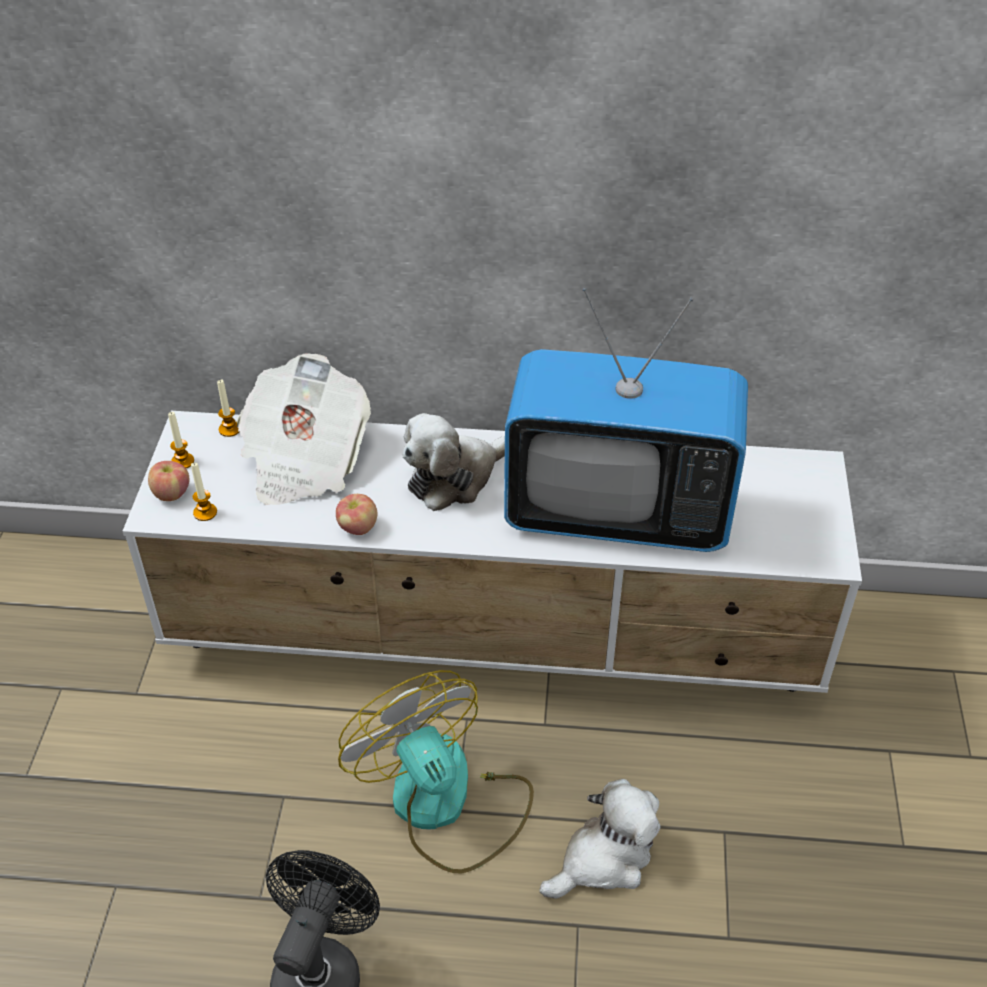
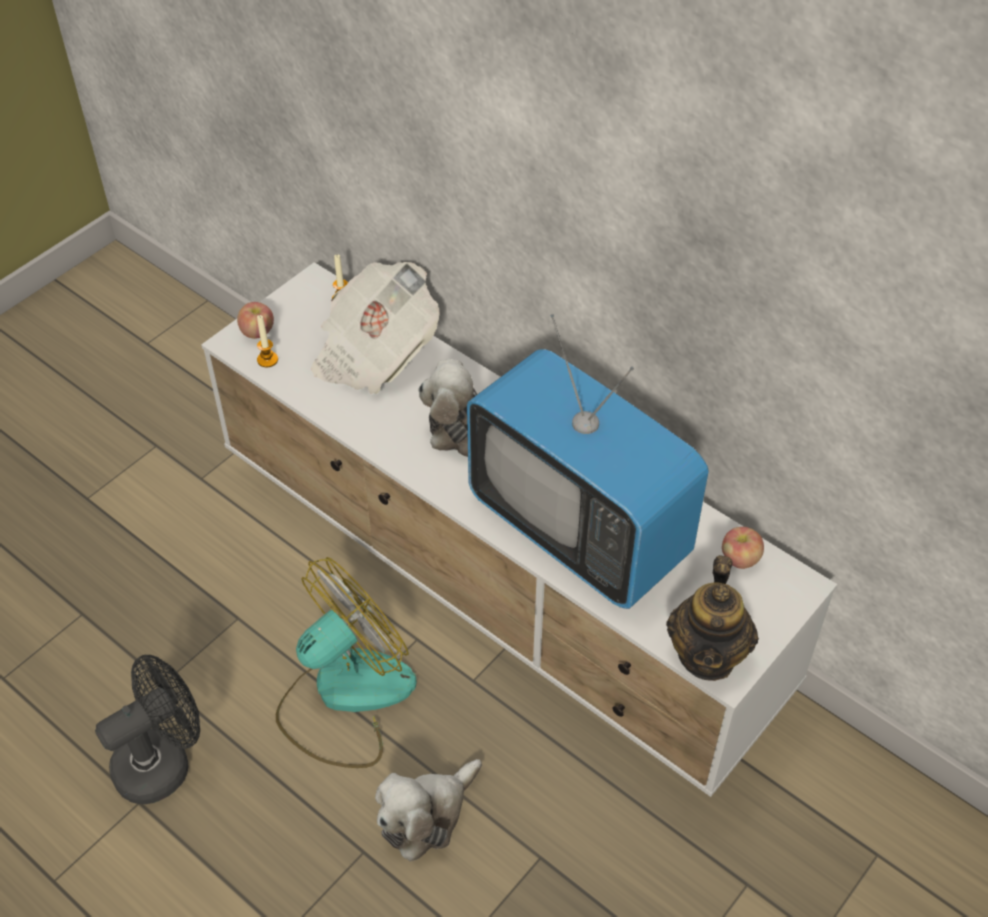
camera: 35 degrees right, 5 degrees up
candle [168,412,194,468] -> none
apple [336,494,377,535] -> apple moved to [722,527,764,569]
fan [338,670,534,874] -> fan turned 45 degrees clockwise [276,557,417,768]
plush toy [539,779,661,899] -> plush toy turned 135 degrees clockwise [375,759,482,861]
none -> teapot [666,555,759,681]

